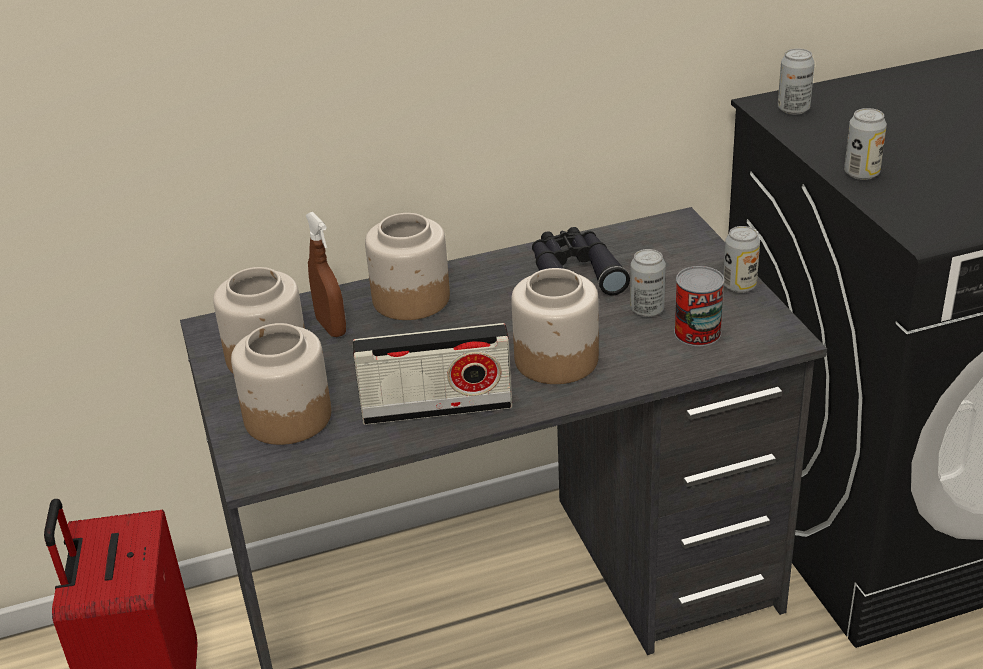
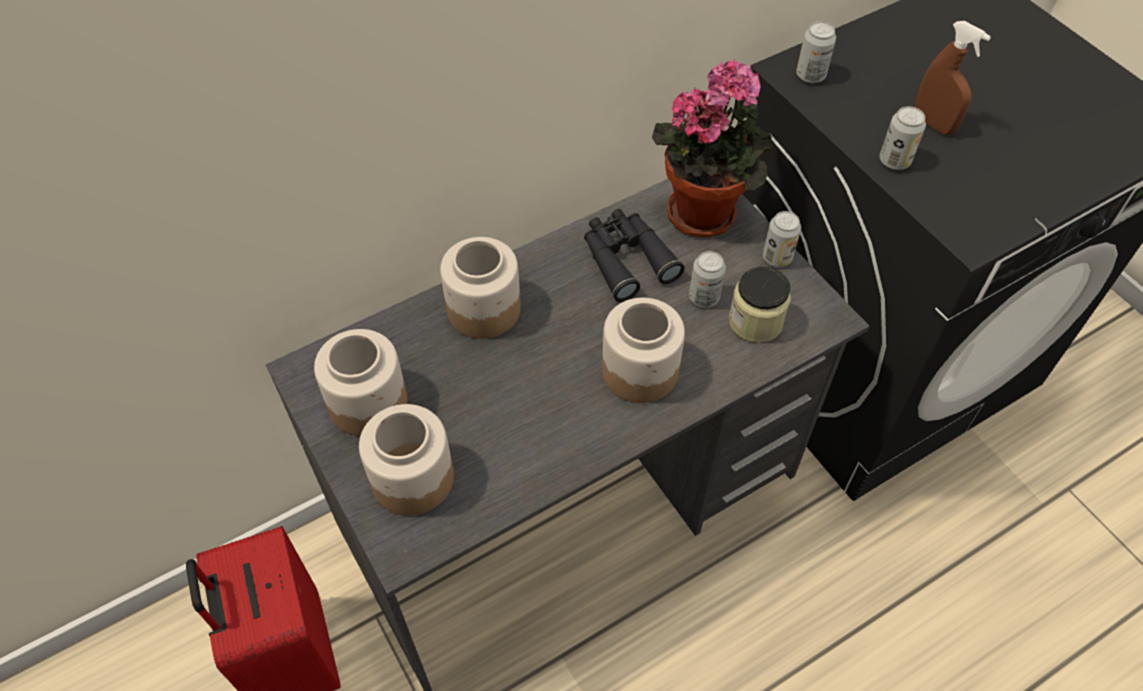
camera: 15 degrees left, 20 degrees up
brown spray bottle [305,212,346,337] -> brown spray bottle moved to [915,21,991,135]
radio [353,323,512,425] -> none
can [674,266,725,347] -> jar [729,267,791,343]
none -> potted plant [652,59,773,237]

